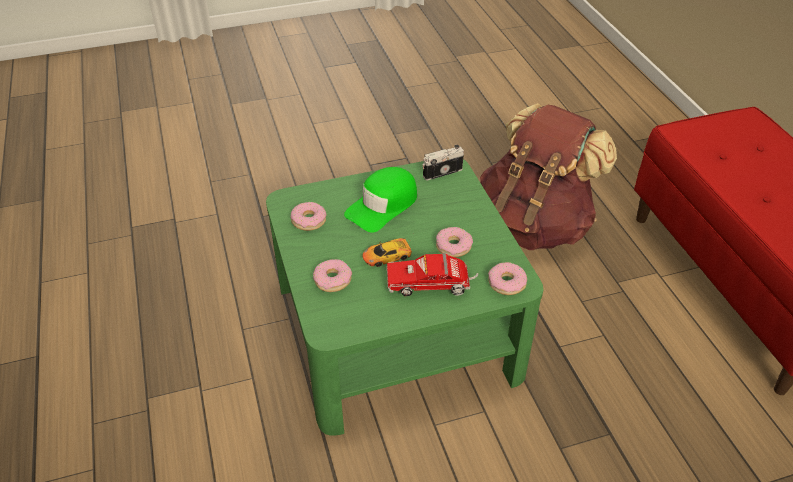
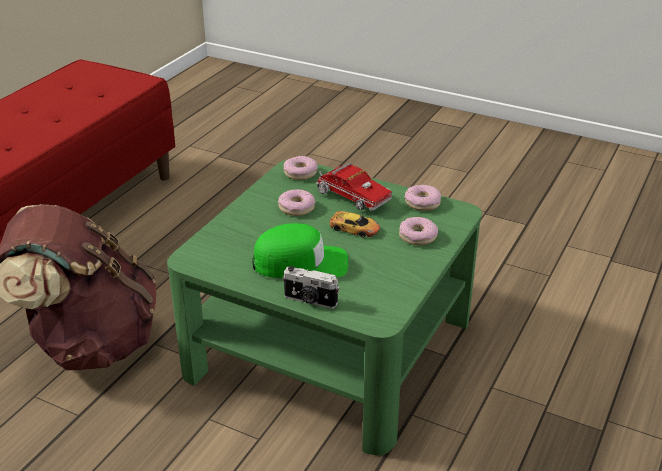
camera: 135 degrees left, 10 degrees down
donut [291,202,327,231] -> donut moved to [405,185,441,211]
camera [422,145,464,181] -> camera moved to [283,266,339,309]

